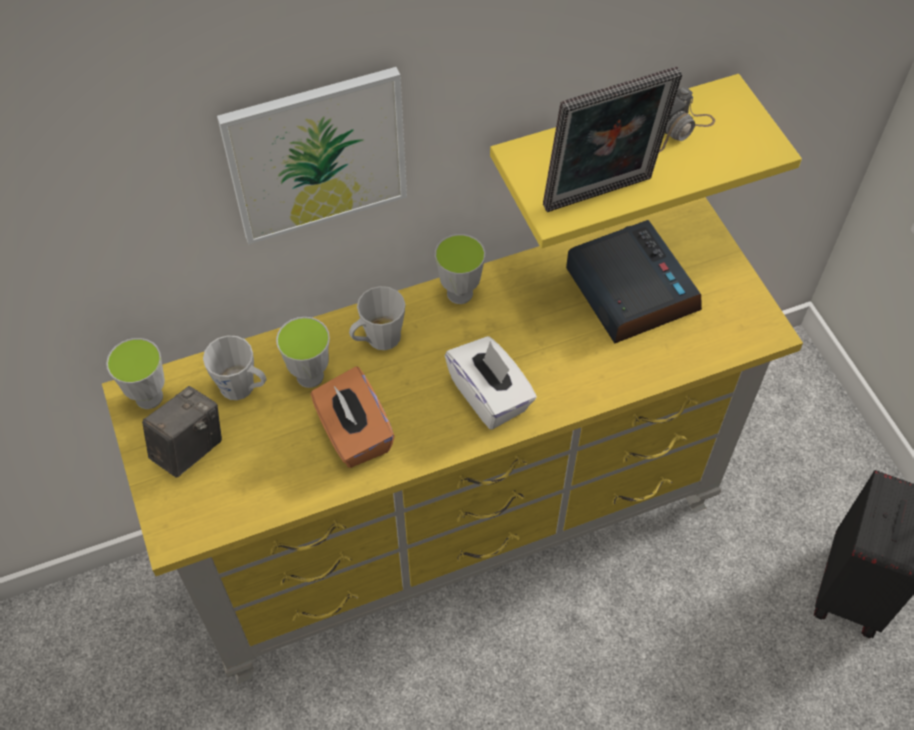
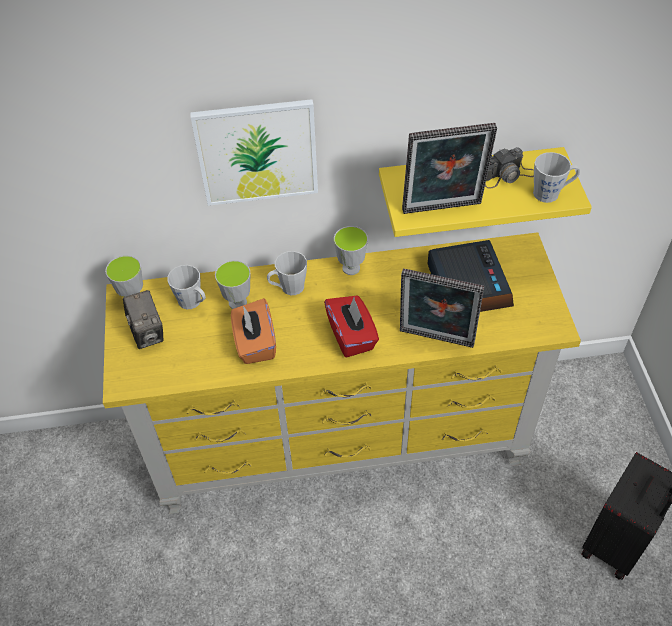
camera: 15 degrees right, 5 degrees down
camera [142,386,222,478] -> camera turned 105 degrees clockwise [123,290,164,349]
white tissue box [445,336,537,430] -> red tissue box [324,296,379,357]
none -> picture frame [400,269,484,348]
none -> grey mug [533,152,580,203]

